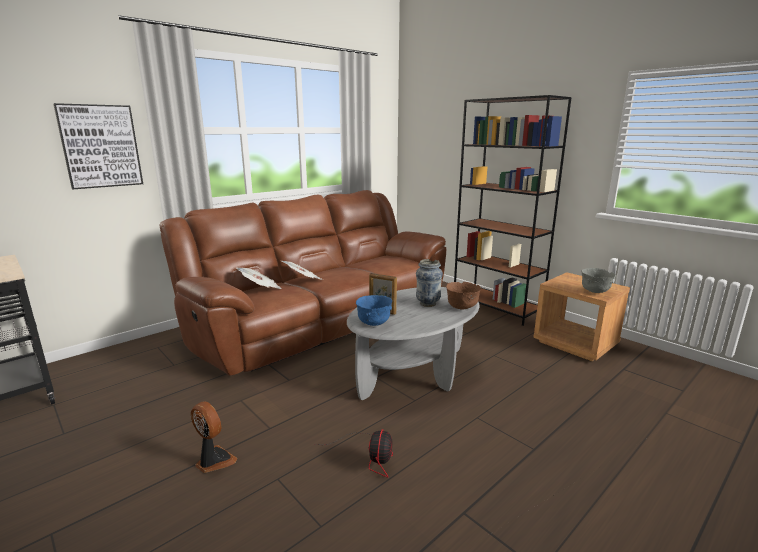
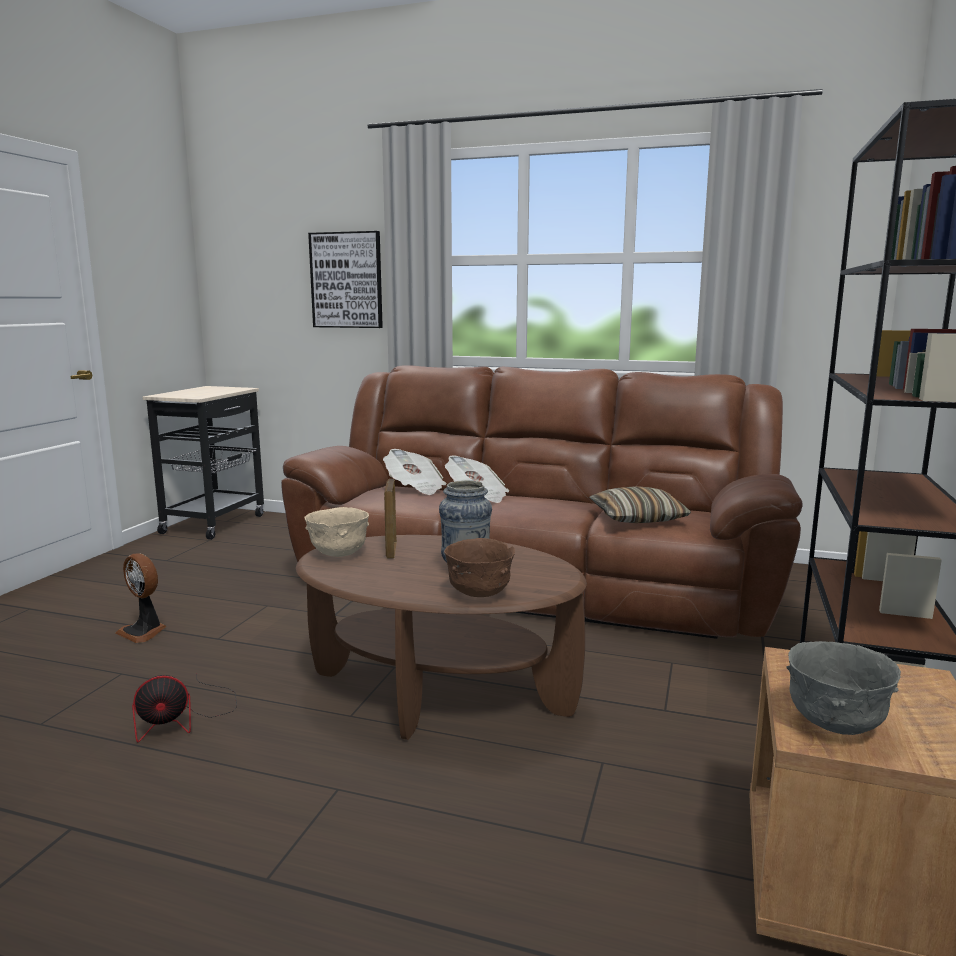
camera: 60 degrees right, 5 degrees down
fan [191,401,238,473] -> fan turned 120 degrees clockwise [116,553,166,643]
grey coffee table [347,287,479,400] -> brown coffee table [296,535,587,740]
blue bowl [356,295,392,326] -> beige bowl [305,507,369,557]
none -> pillow [589,486,691,523]

